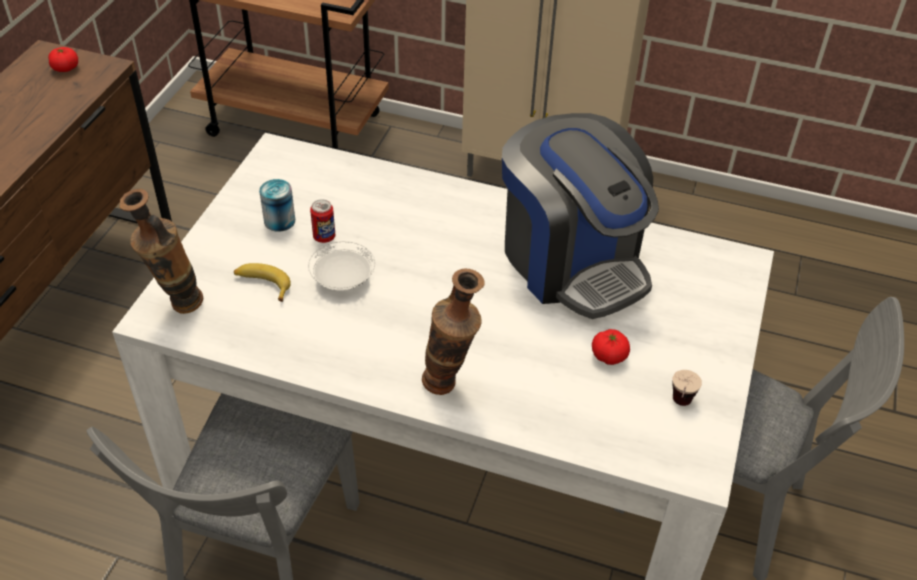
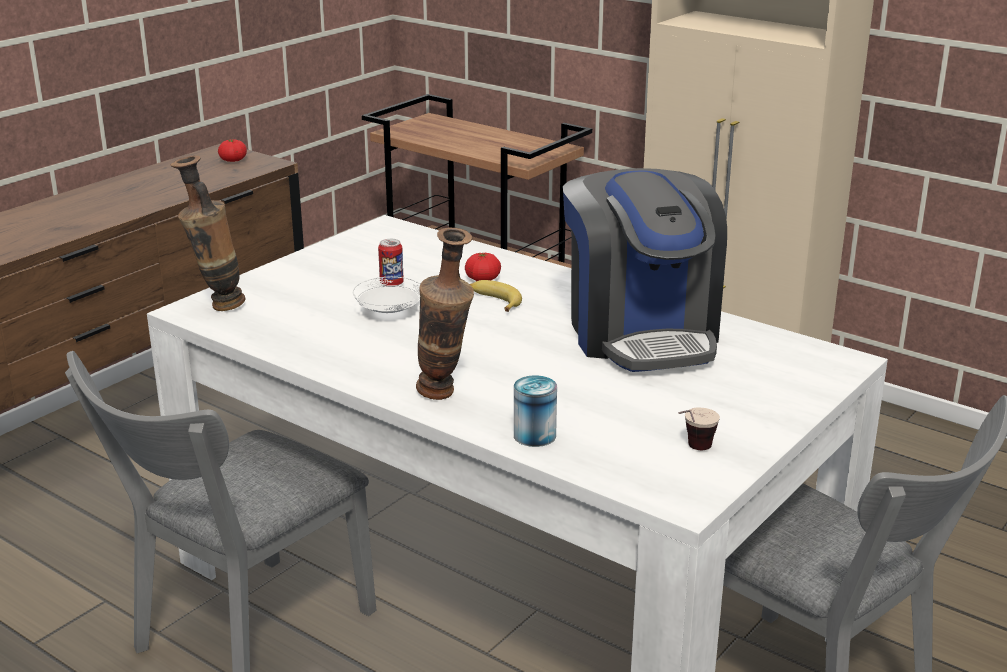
camera: 20 degrees right, 20 degrees down
banana [234,263,291,302] -> banana moved to [470,280,522,312]
can [259,179,295,232] -> can moved to [514,376,557,447]
tomato [592,329,630,365] -> tomato moved to [465,253,501,281]

